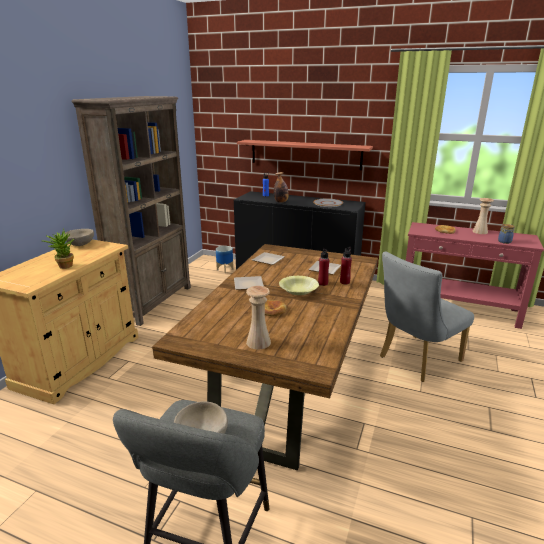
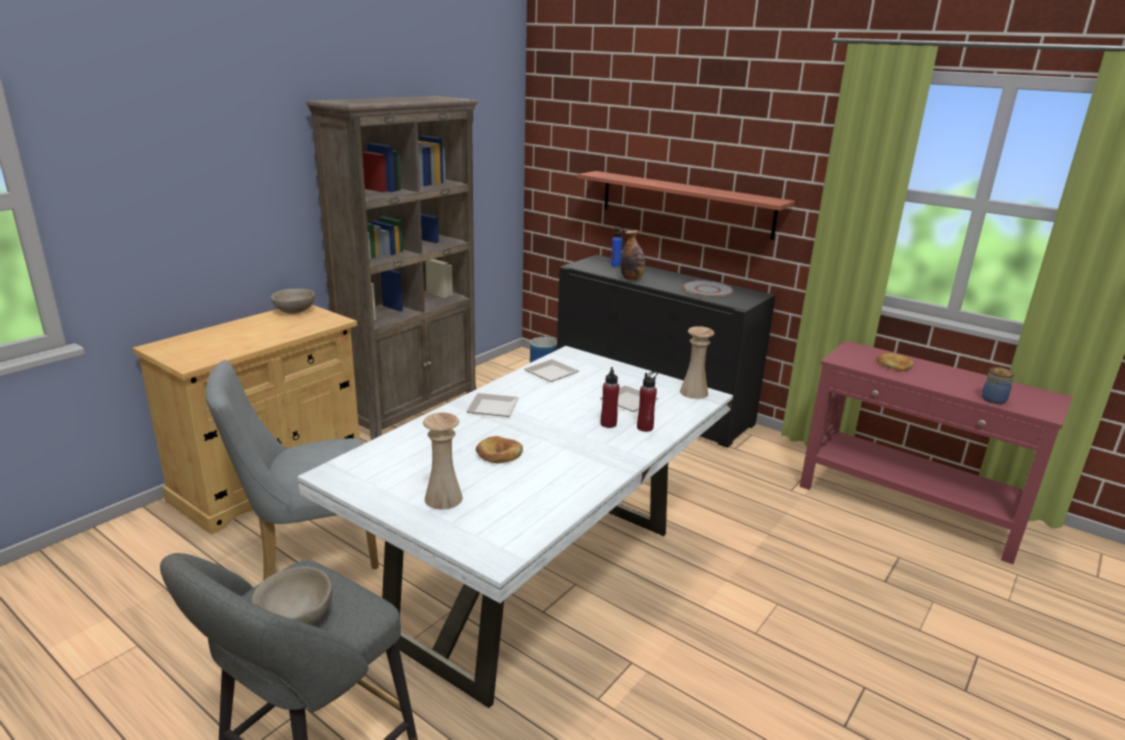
camera: 15 degrees right, 0 degrees up
potted plant [43,228,74,269] -> none
brown dining table [152,244,378,471] -> white dining table [297,346,733,708]
yellow bowl [279,276,319,295] -> none
grey chair [380,252,474,382] -> grey chair moved to [206,360,379,581]
beige vase [473,198,494,234] -> beige vase moved to [680,326,714,399]

